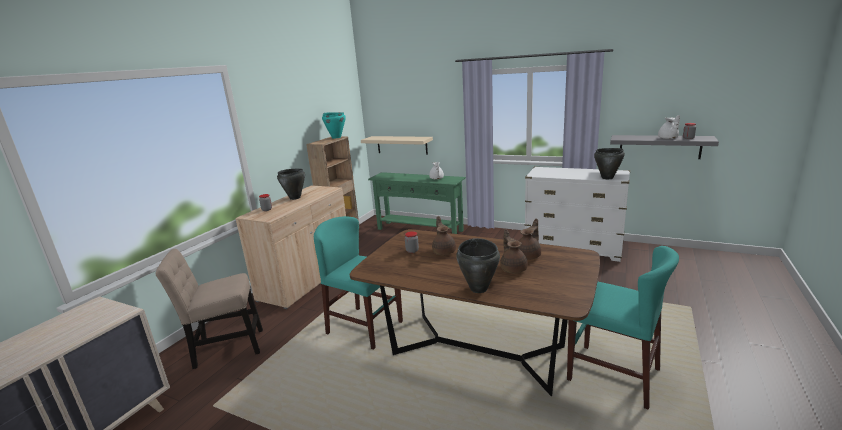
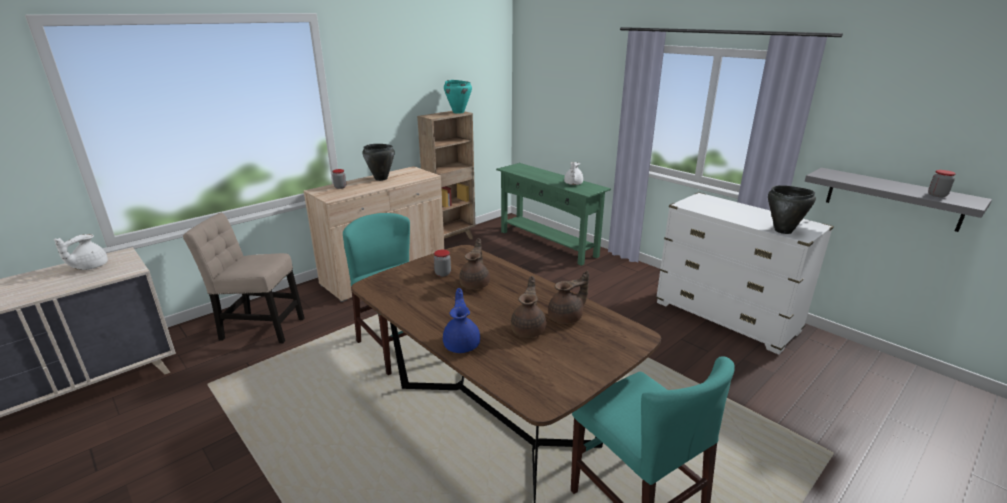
camera: 20 degrees right, 5 degrees up
beige shelf [361,136,433,155] -> none
black cooking pot [456,238,500,293] -> blue teapot [443,288,480,353]
white teapot [658,115,680,139] -> white teapot moved to [54,234,108,270]

